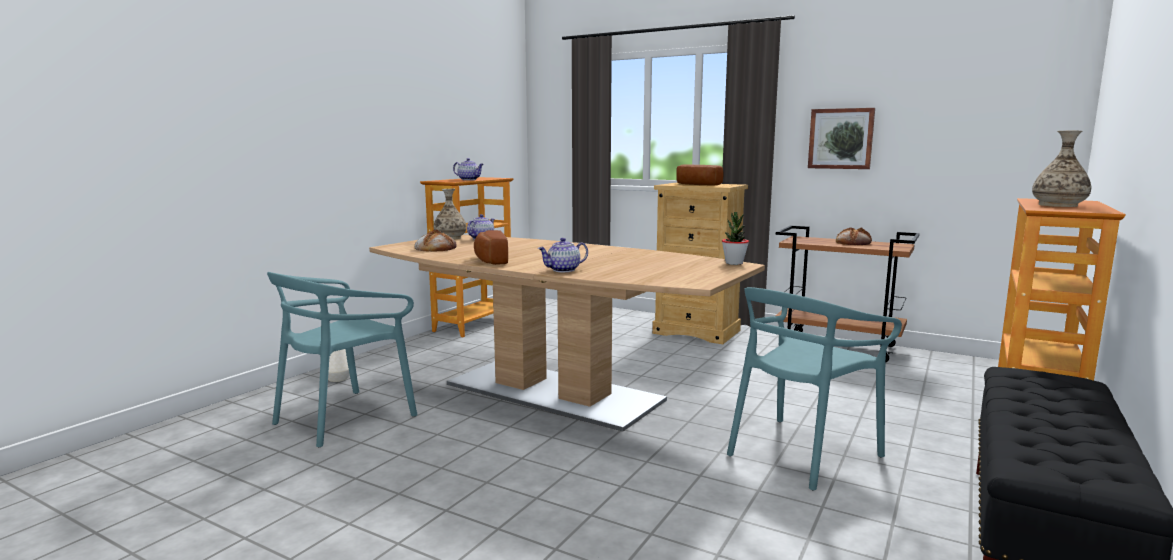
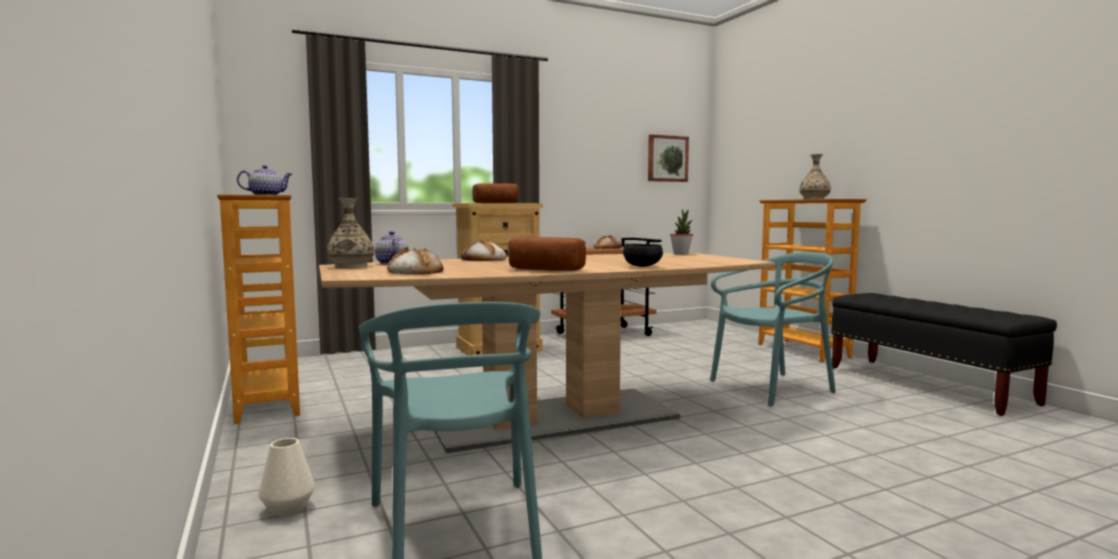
camera: 55 degrees left, 5 degrees down
teapot [538,238,588,272] -> black bowl [623,244,663,267]
turquoise chair [727,287,902,490] -> turquoise chair turned 105 degrees counterclockwise [710,252,836,407]
picture [808,108,875,169] -> picture moved to [648,134,689,182]
none -> bread [461,240,506,261]

